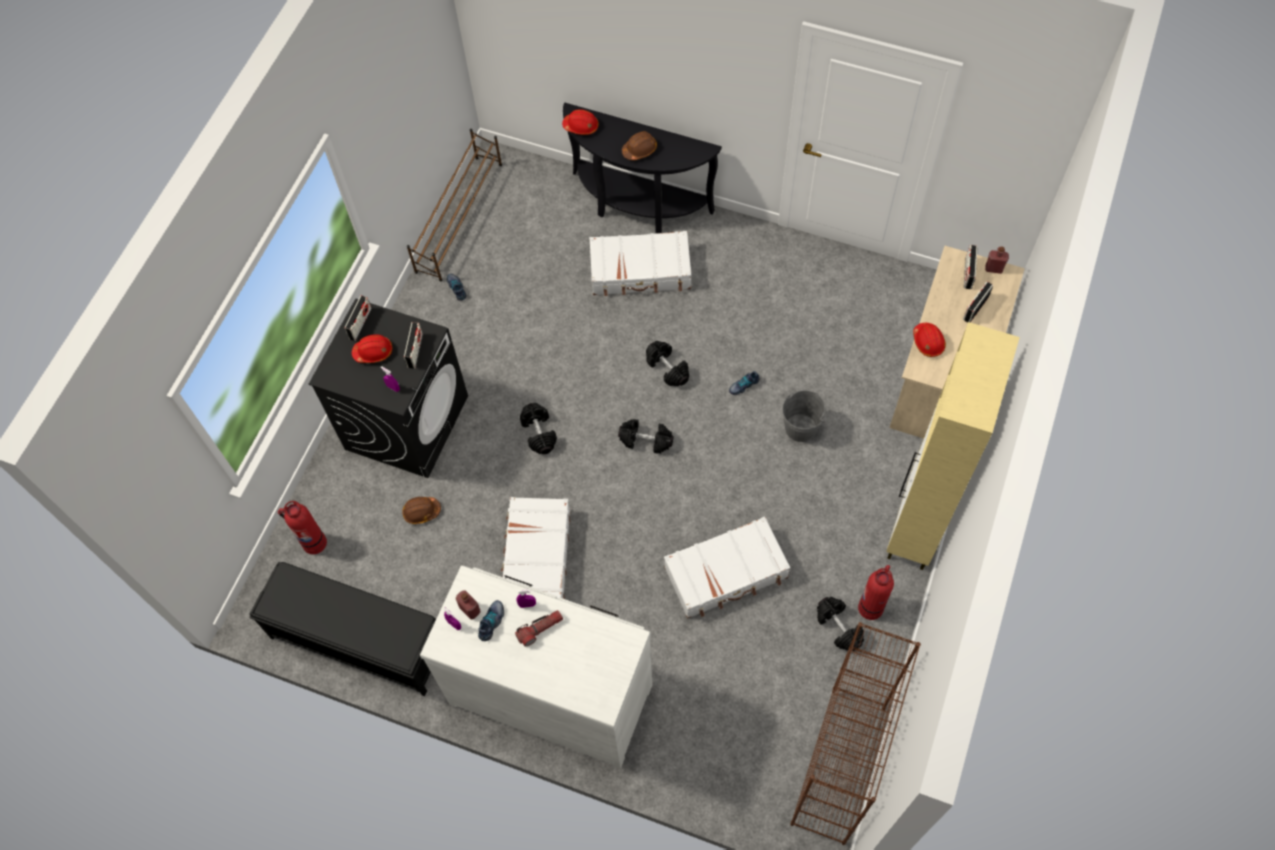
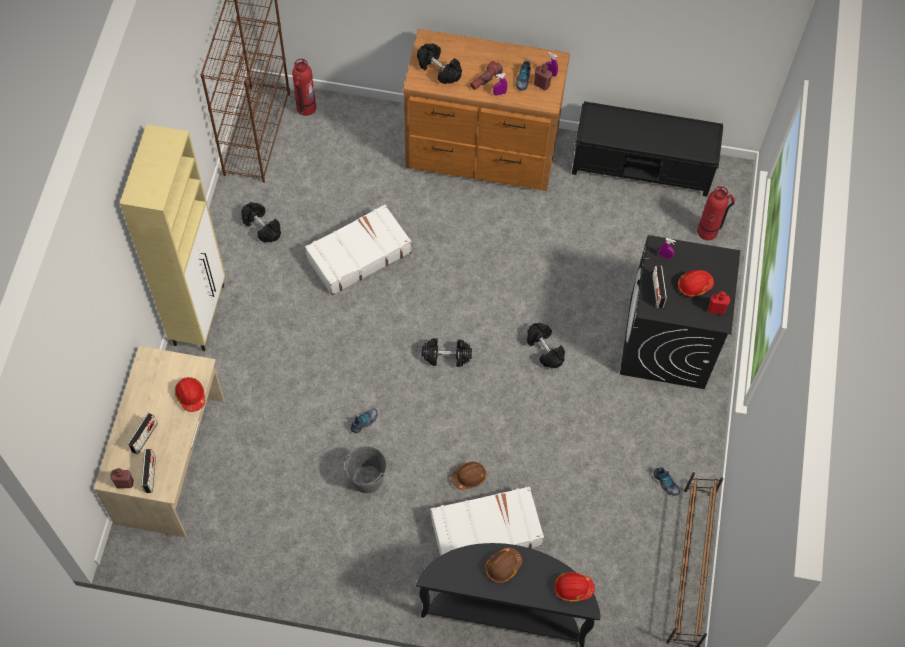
camera: 165 degrees right, 0 degrees up
radio [344,296,372,341] -> red bottle [708,291,730,315]
brown hard hat [402,497,441,524] -> brown hard hat moved to [451,462,487,490]
white dresser [420,565,652,769] -> brown dresser [403,29,570,191]
white suitcase [501,497,571,599] -> none
black dumbbell [646,341,689,387] -> black dumbbell moved to [417,43,462,84]
grey bucket [782,390,826,442] -> grey bucket moved to [345,446,387,493]
fire extinguisher [858,565,894,620] -> fire extinguisher moved to [292,59,316,116]

